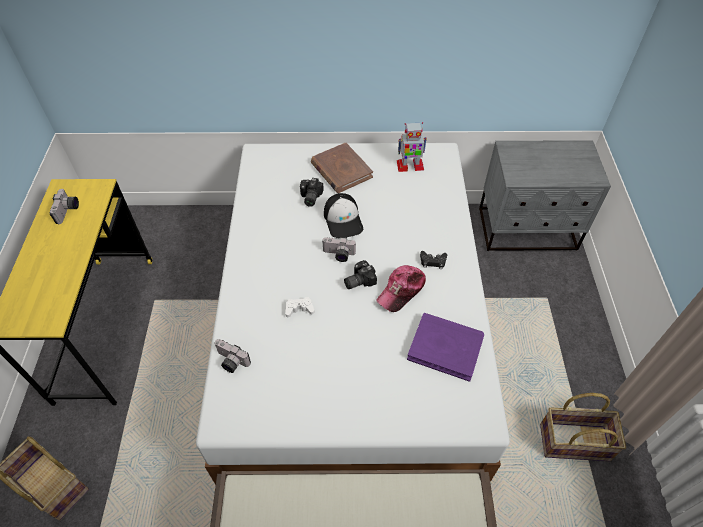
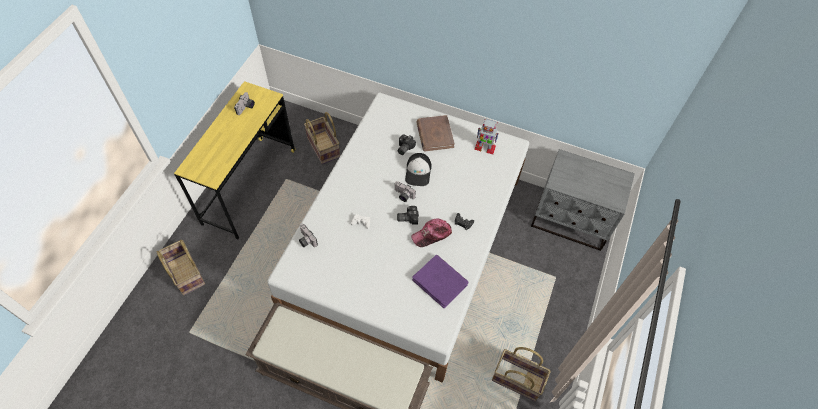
camera: 20 degrees right, 5 degrees up
none -> basket [304,112,340,164]

